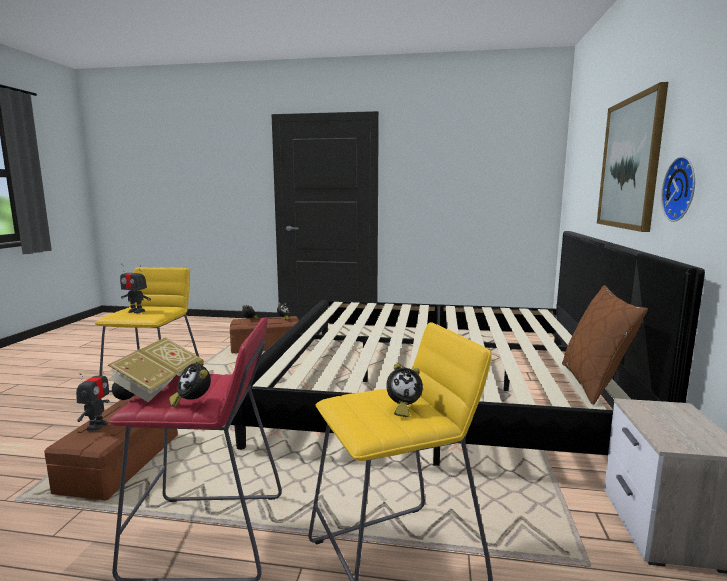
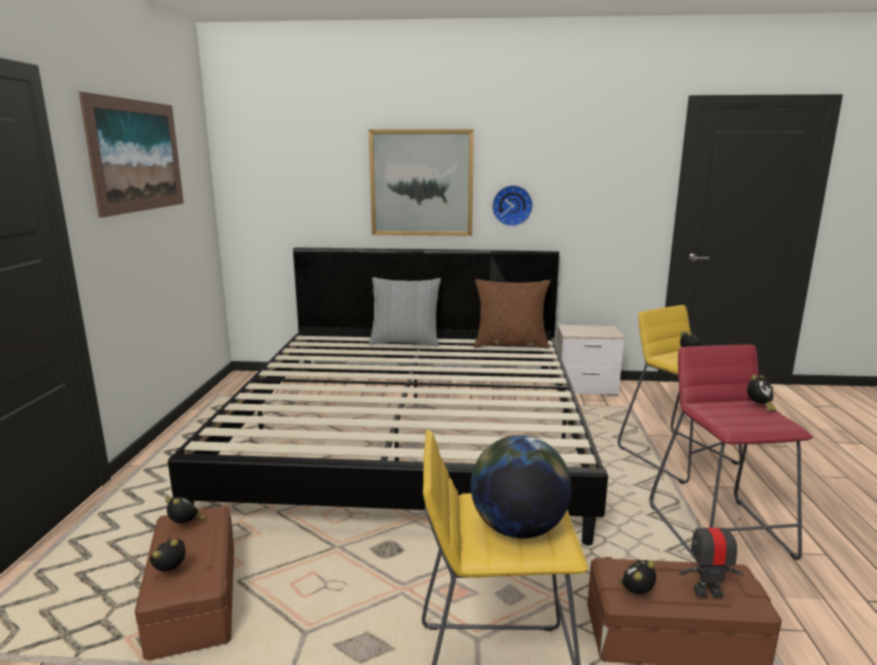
camera: 95 degrees left, 5 degrees up
book [108,338,201,402] -> none
toy robot [120,263,151,313] -> globe [471,435,572,539]
none -> picture [79,92,184,218]
none -> pillow [369,277,441,347]

